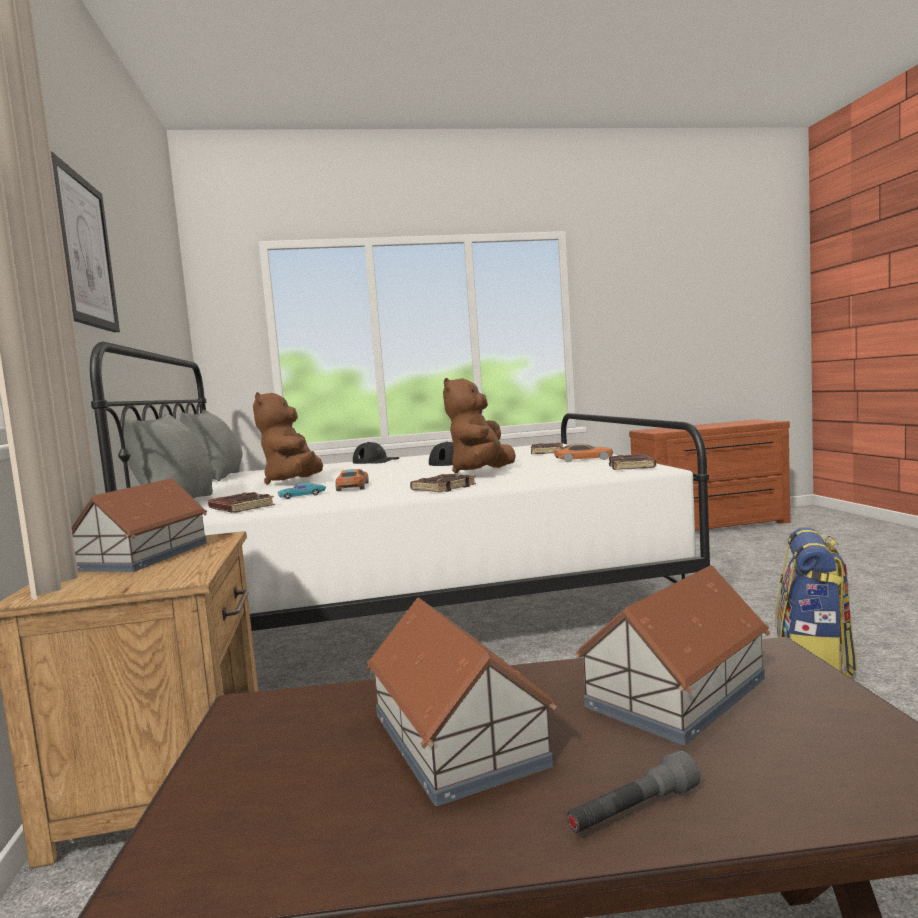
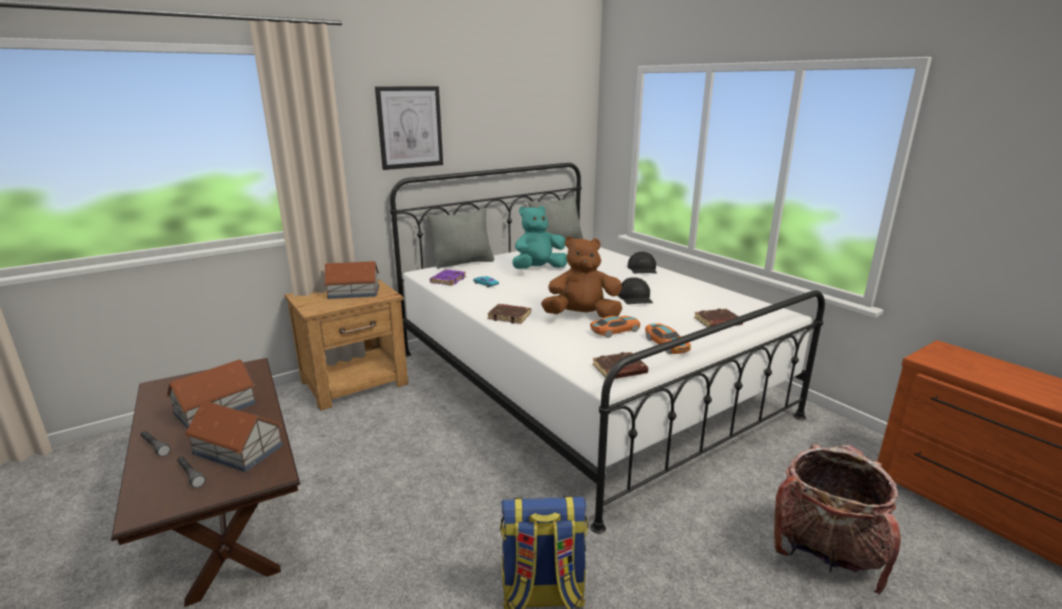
camera: 65 degrees right, 15 degrees up
brown book [208,492,275,513] -> purple book [430,269,466,286]
brown plush toy [253,392,323,485] -> turquoise plush toy [513,206,567,269]
toy car [335,469,369,491] -> toy car moved to [590,316,640,338]
none -> grey flashlight [177,456,206,488]
none -> backpack [774,444,901,595]

